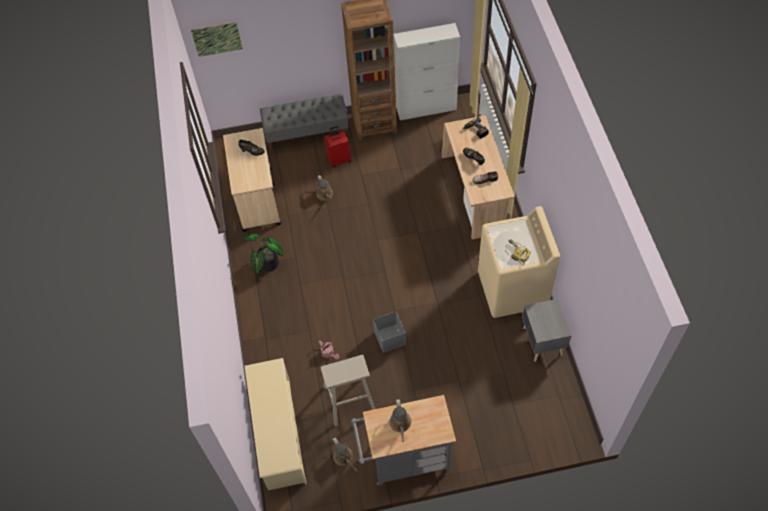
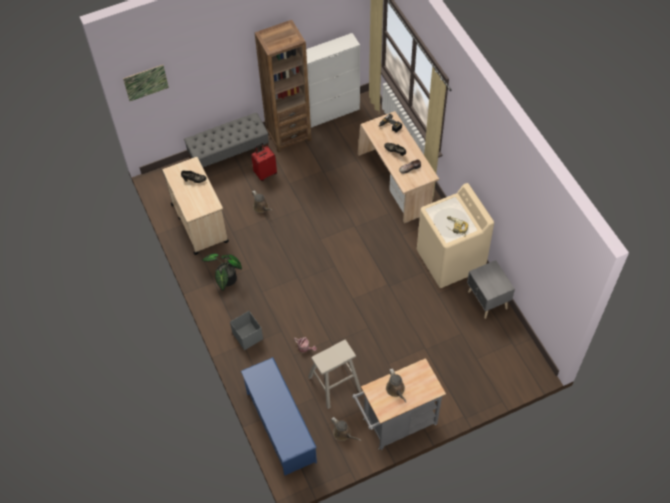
camera: 15 degrees left, 0 degrees up
beige shoe rack [245,358,307,490] -> blue shoe rack [241,357,317,475]
grey storage box [373,311,406,353] -> grey storage box moved to [230,311,263,350]

